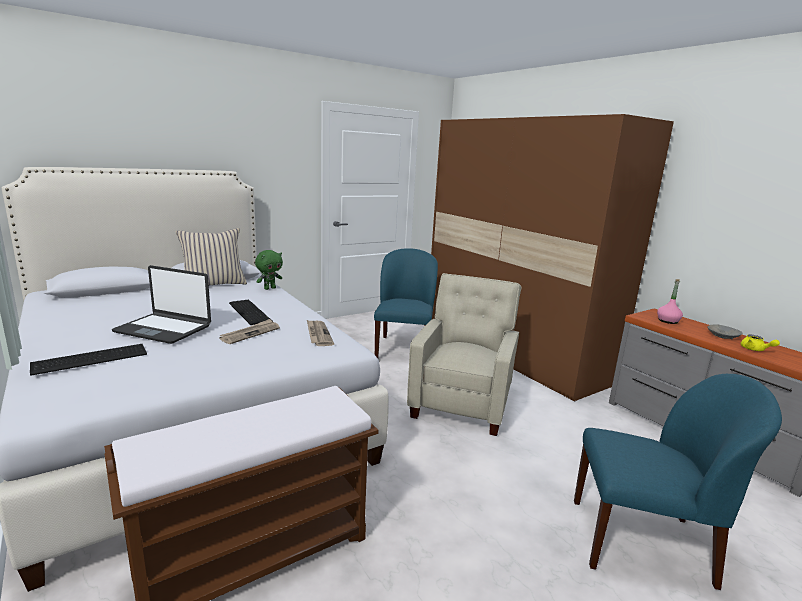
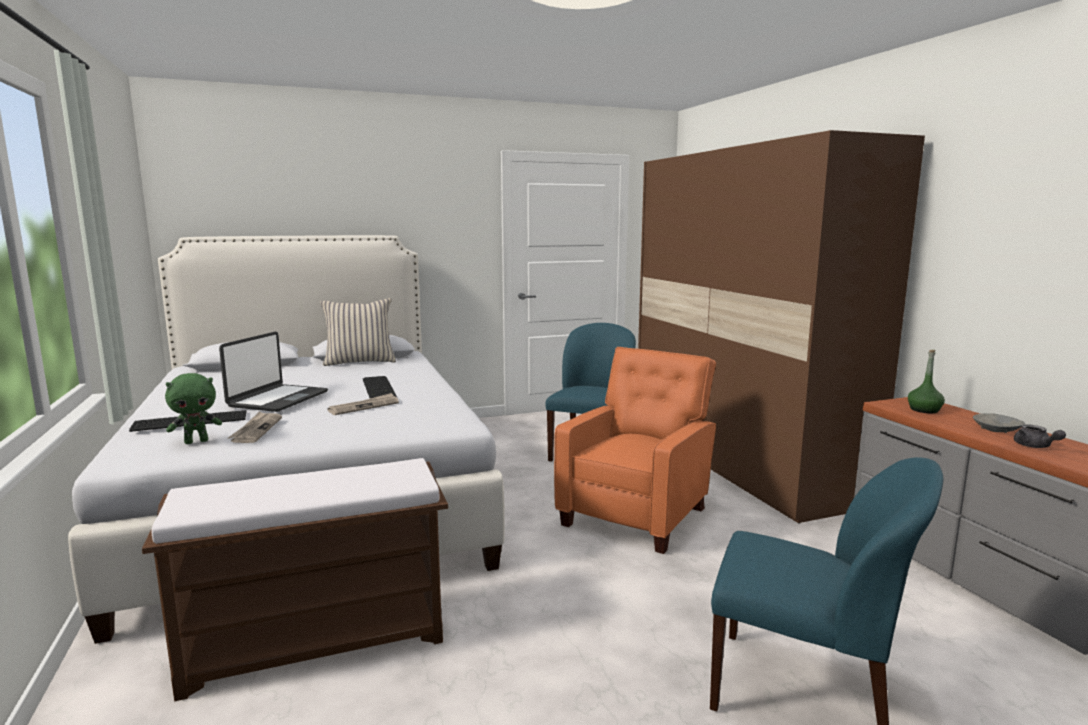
camera: 15 degrees right, 5 degrees down
laptop [112,265,211,344] -> laptop turned 105 degrees counterclockwise [219,331,328,412]
green plush toy [255,250,283,290] -> green plush toy moved to [165,373,222,444]
newspaper [307,320,334,346] -> newspaper moved to [228,412,282,443]
beige armchair [407,273,522,436] -> orange armchair [554,347,716,554]
pink bottle [657,279,683,324] -> green bottle [908,350,945,413]
yellow teapot [740,335,780,351] -> grey teapot [1014,424,1066,448]

